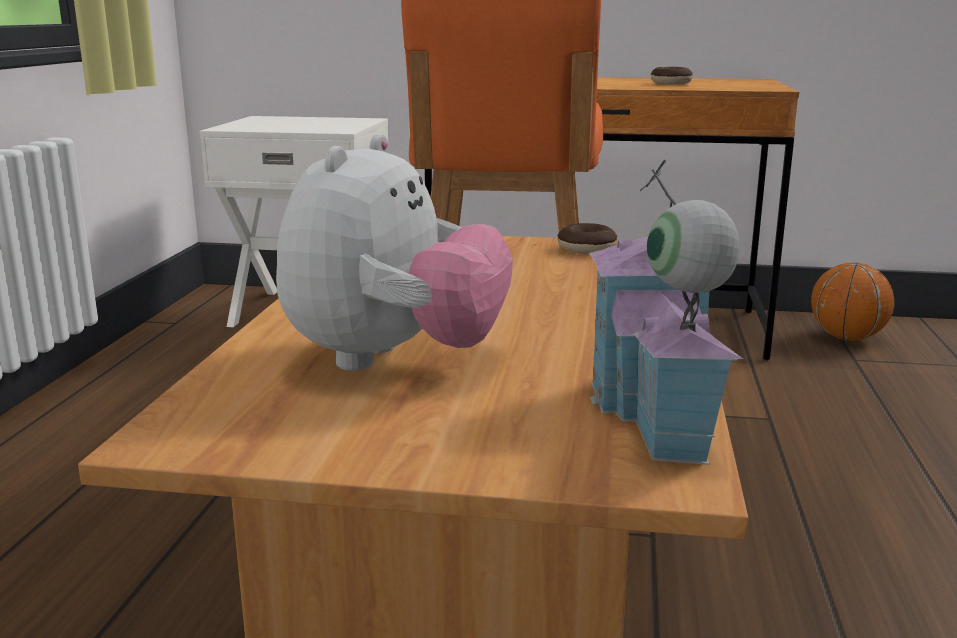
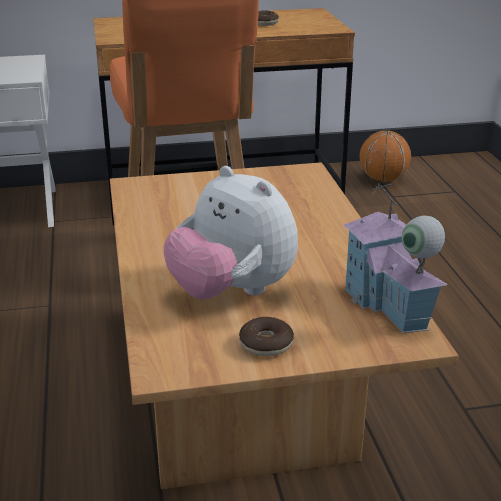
camera: 20 degrees left, 10 degrees up
plush toy [276,134,513,371] -> plush toy turned 135 degrees clockwise [164,166,298,299]
donut [557,223,617,254] -> donut moved to [239,317,294,356]

